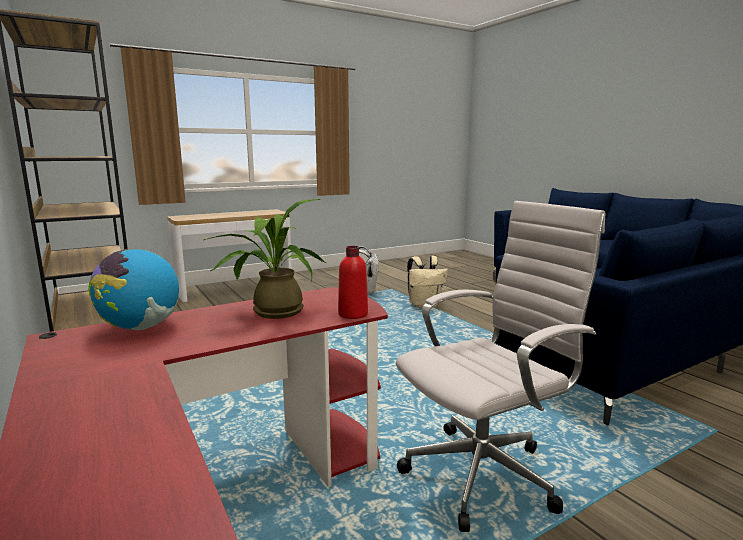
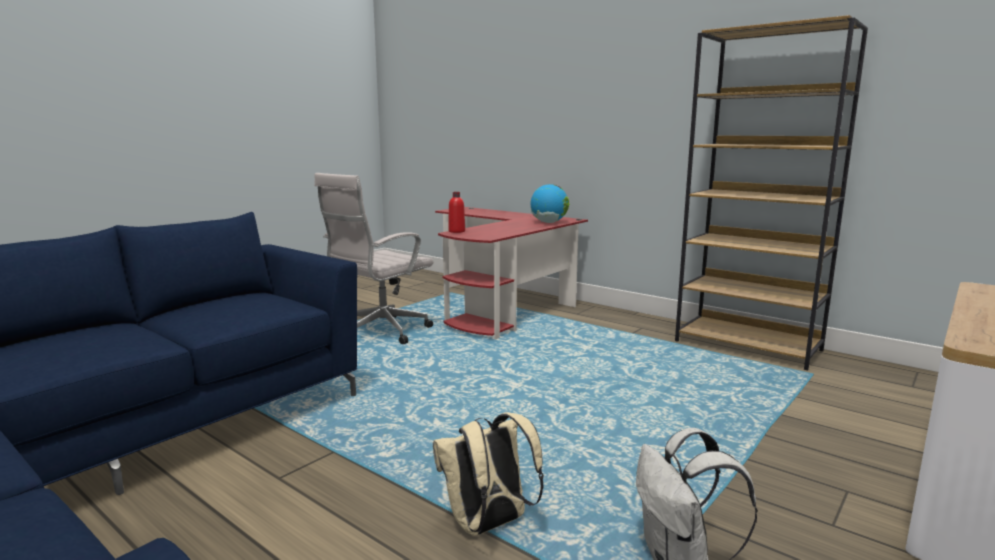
camera: 160 degrees right, 0 degrees up
potted plant [204,199,326,319] -> none

